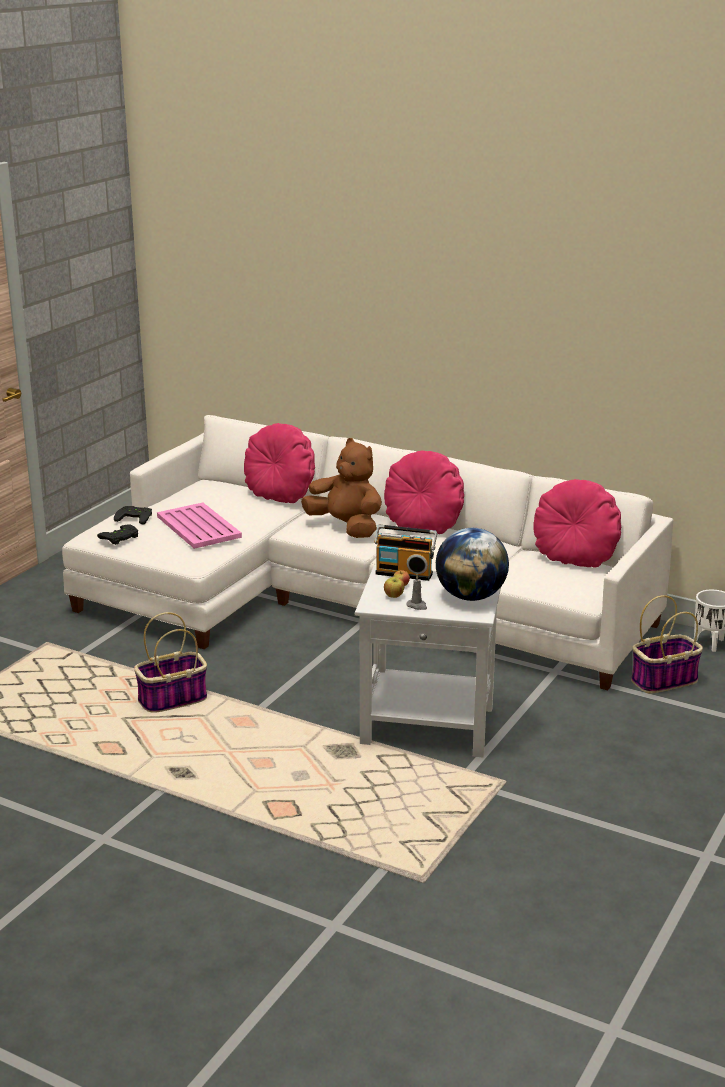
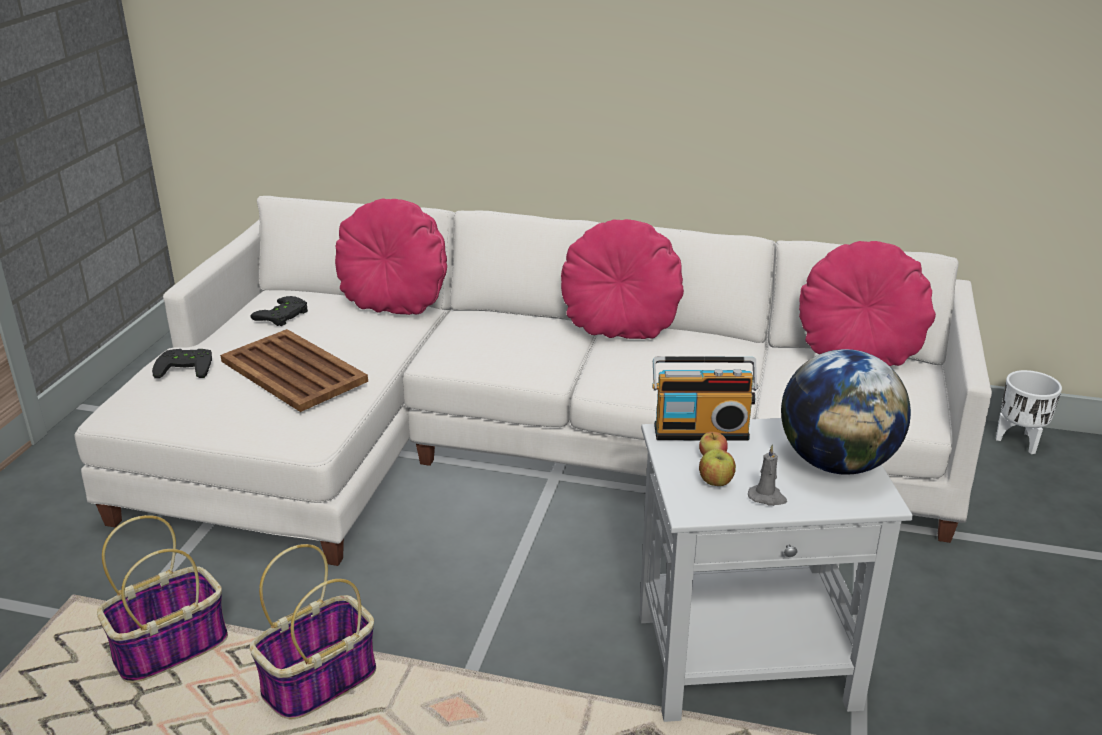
camera: 15 degrees left, 5 degrees up
black game controller [97,524,138,545] -> black game controller moved to [251,296,308,326]
pink tray [157,502,242,549] -> brown tray [220,329,368,412]
brown plush toy [301,438,382,538] -> none
basket [631,595,703,694] -> basket moved to [97,515,228,683]

